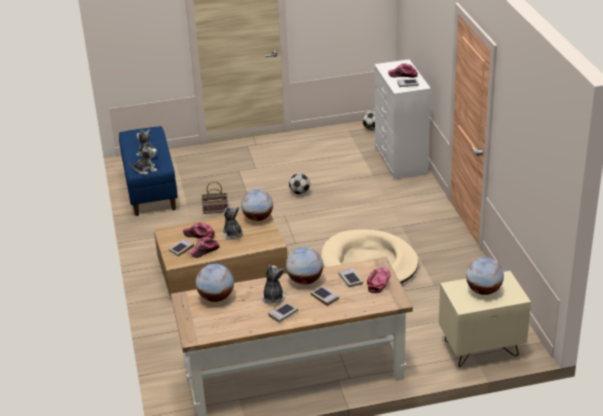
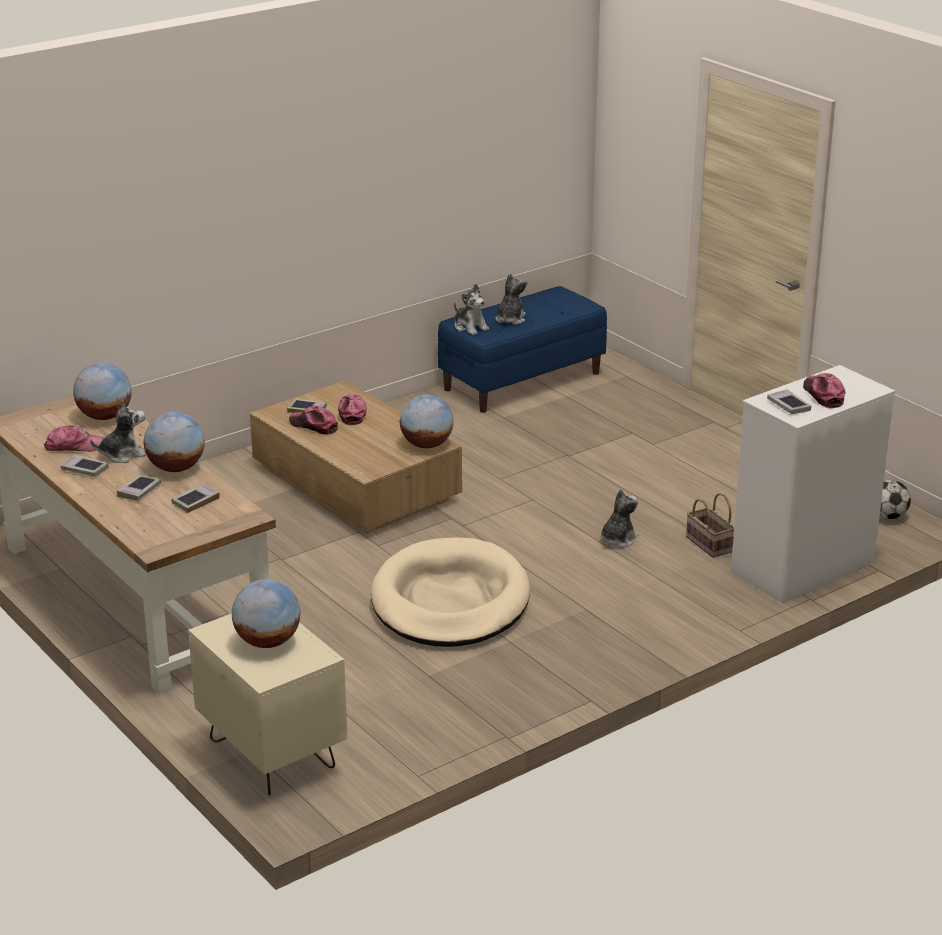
camera: 65 degrees right, 5 degrees down
basket [201,181,228,214] -> basket moved to [686,493,734,558]
plush toy [222,206,243,240] -> plush toy moved to [600,489,639,548]
football [289,173,310,194] -> none
cap [367,267,391,293] -> cap moved to [44,425,104,452]

